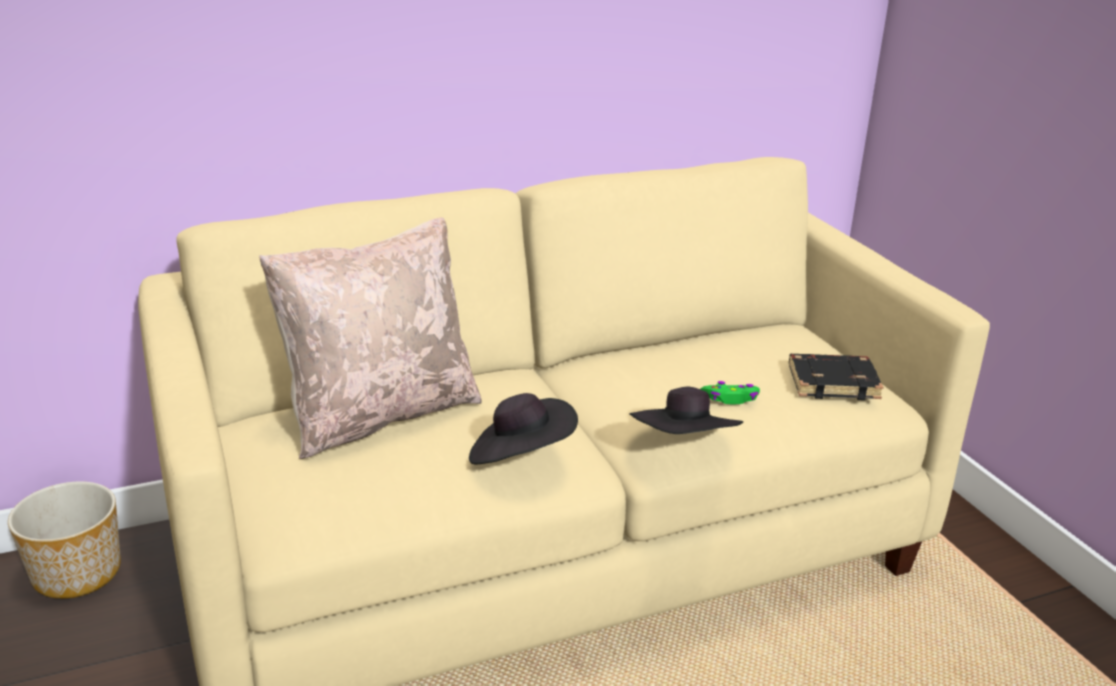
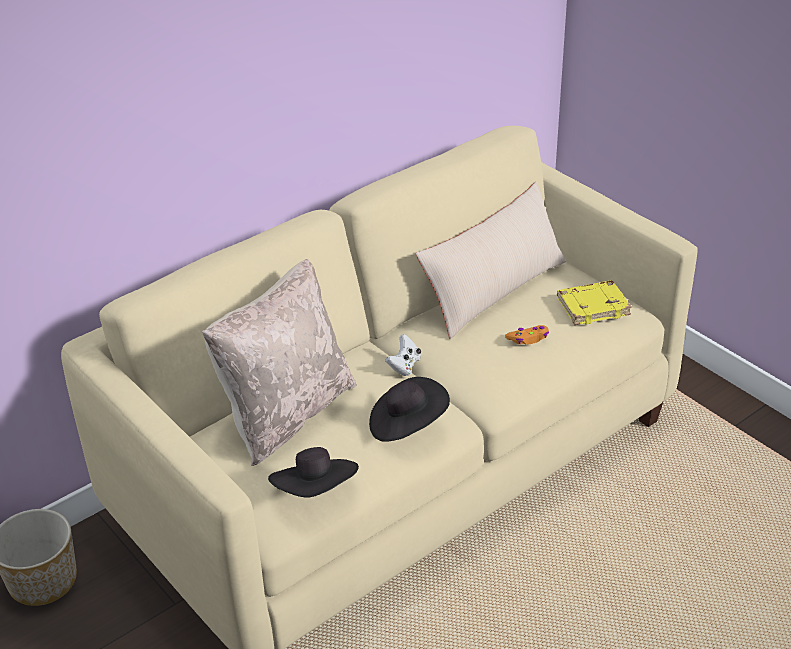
camera: 15 degrees left, 10 degrees up
black hat [629,387,743,434] -> black hat moved to [268,447,359,497]
green game controller [700,381,760,404] -> orange game controller [505,325,549,345]
black book [789,354,884,400] -> yellow book [557,280,632,325]
none -> white game controller [385,334,421,376]
none -> beige pillow [416,182,566,339]

